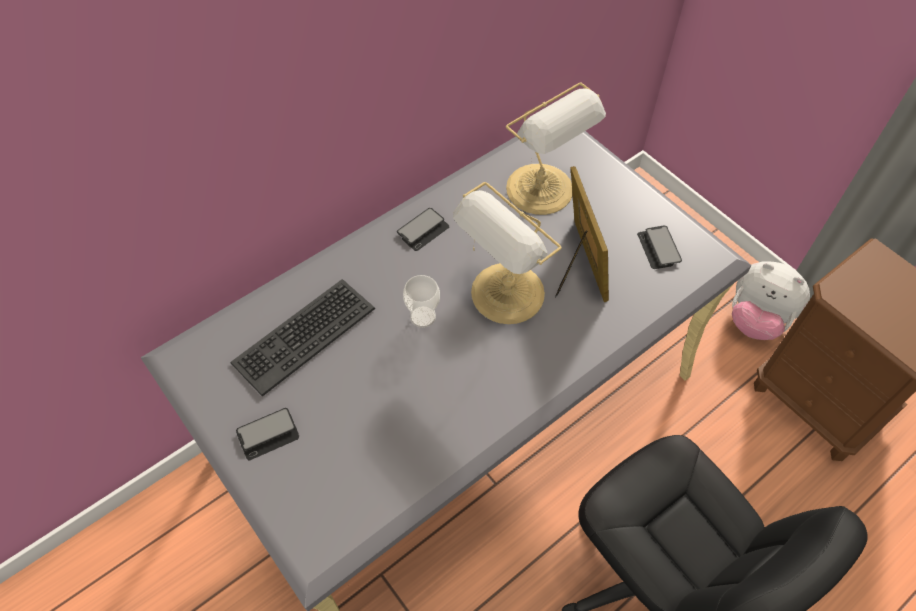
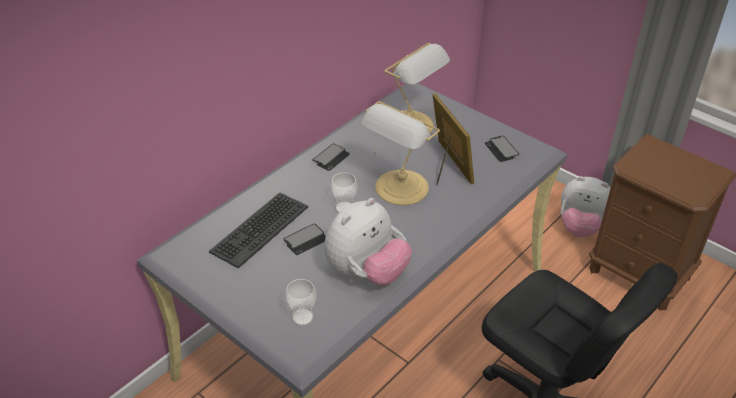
camera: 10 degrees left, 15 degrees down
phone [236,408,299,460] -> phone moved to [283,224,326,255]
none -> cup [285,279,316,326]
none -> plush toy [324,198,412,285]

